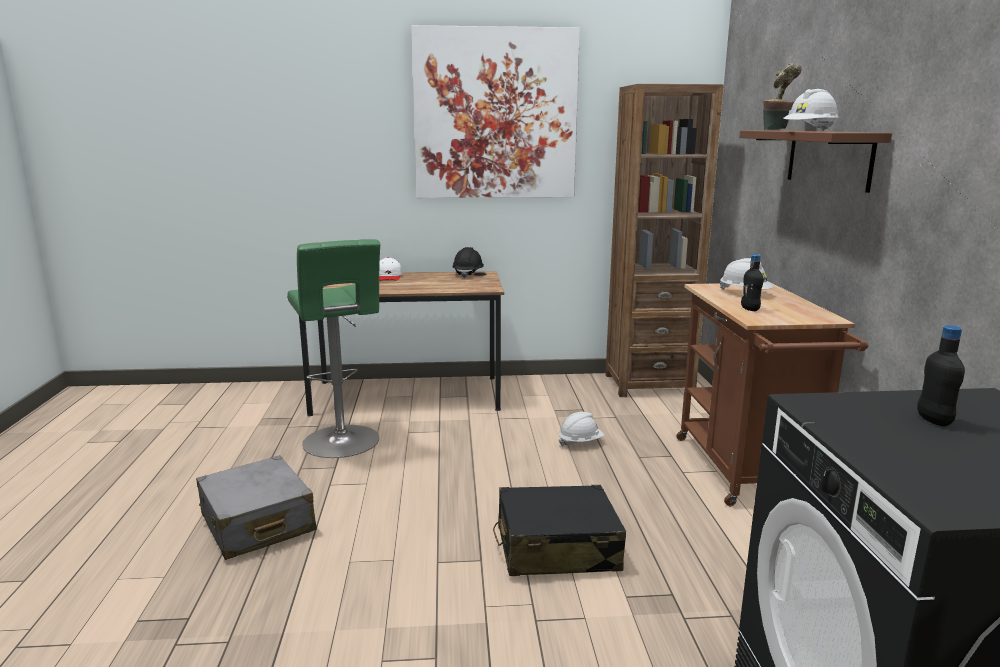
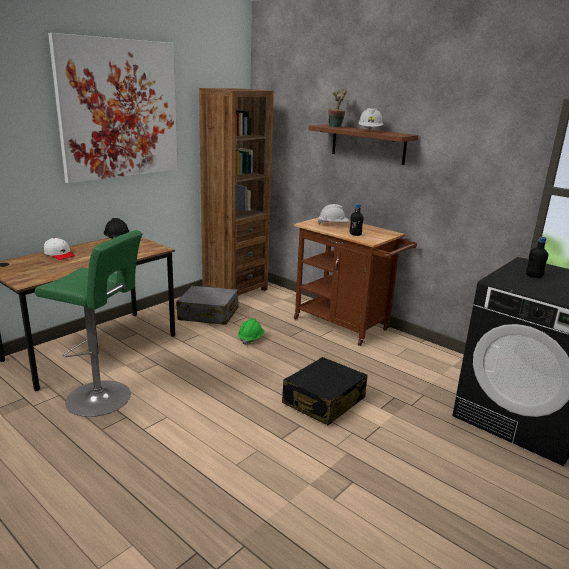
camera: 45 degrees left, 5 degrees up
grey suitcase [196,455,317,560] -> grey suitcase moved to [176,286,239,325]
white hard hat [558,412,604,447] -> green hard hat [238,318,265,345]

